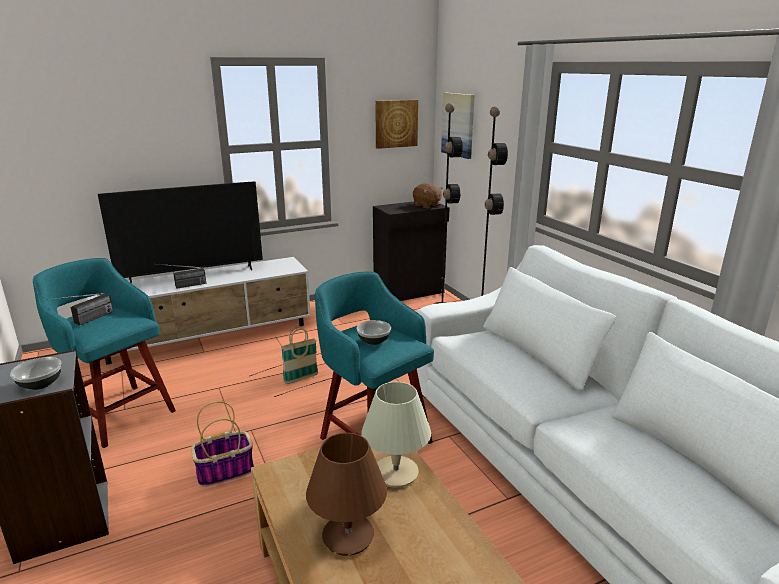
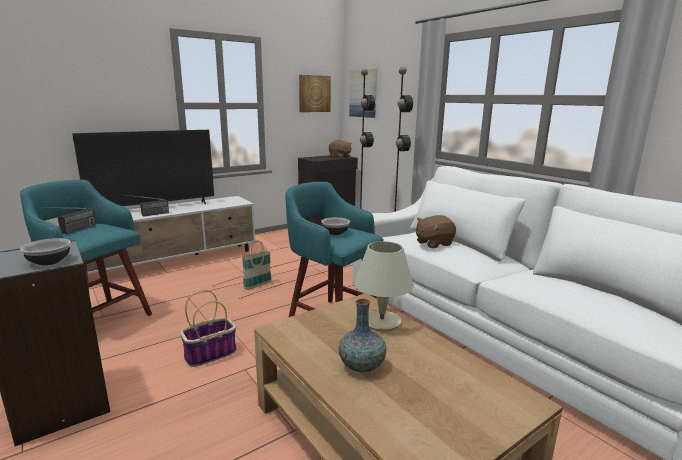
camera: 10 degrees left, 5 degrees down
brown table lamp [306,433,387,556] -> vase [338,299,386,372]
none -> brown plush toy [416,215,456,248]

